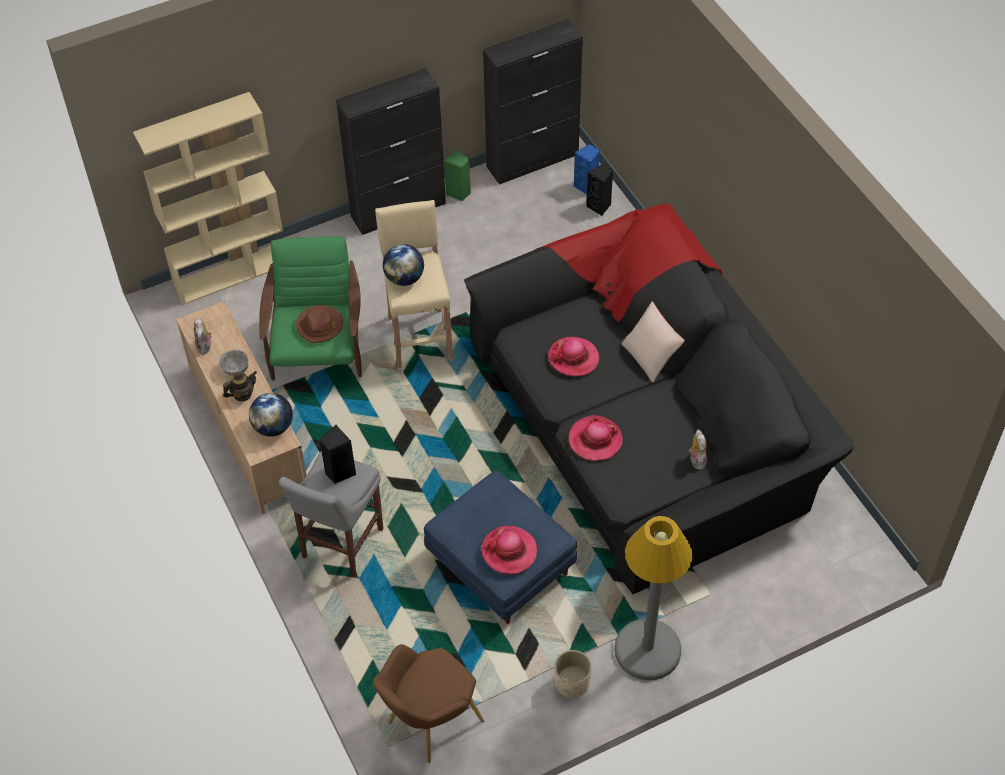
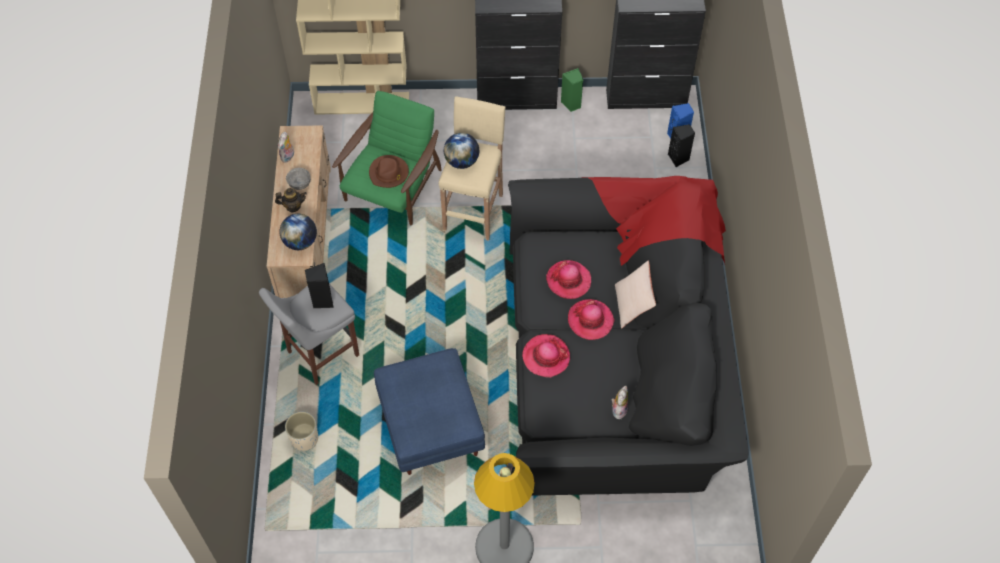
camera: 25 degrees right, 5 degrees up
brown armchair [372,644,484,763] -> none
hat [480,526,537,574] -> hat moved to [568,299,614,340]
beige planter [554,650,592,698] -> beige planter moved to [285,412,318,451]

